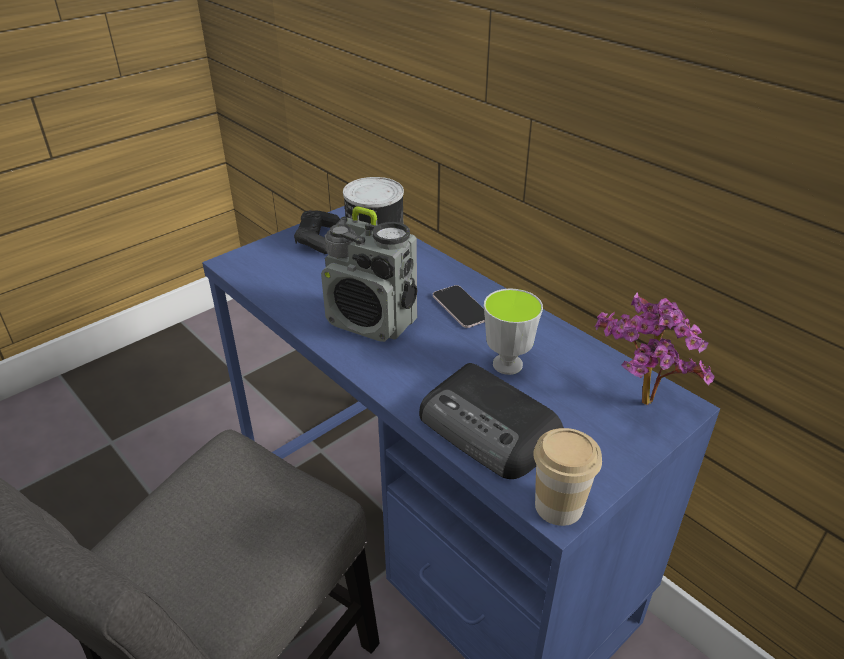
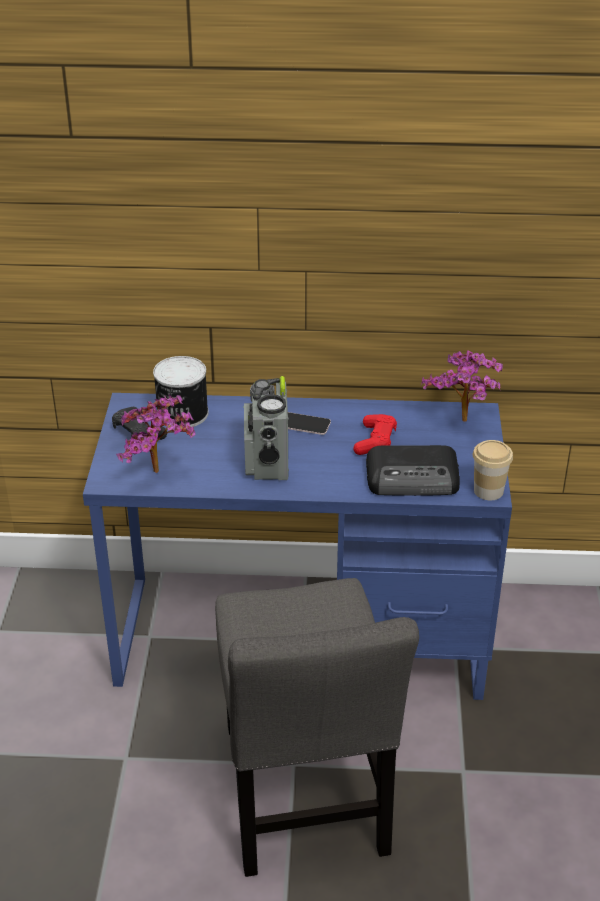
camera: 45 degrees left, 0 degrees up
radio [321,206,417,342] -> radio turned 105 degrees clockwise [244,376,289,480]
cup [484,288,543,375] -> red game controller [353,414,397,455]
none -> potted plant [116,394,196,473]

